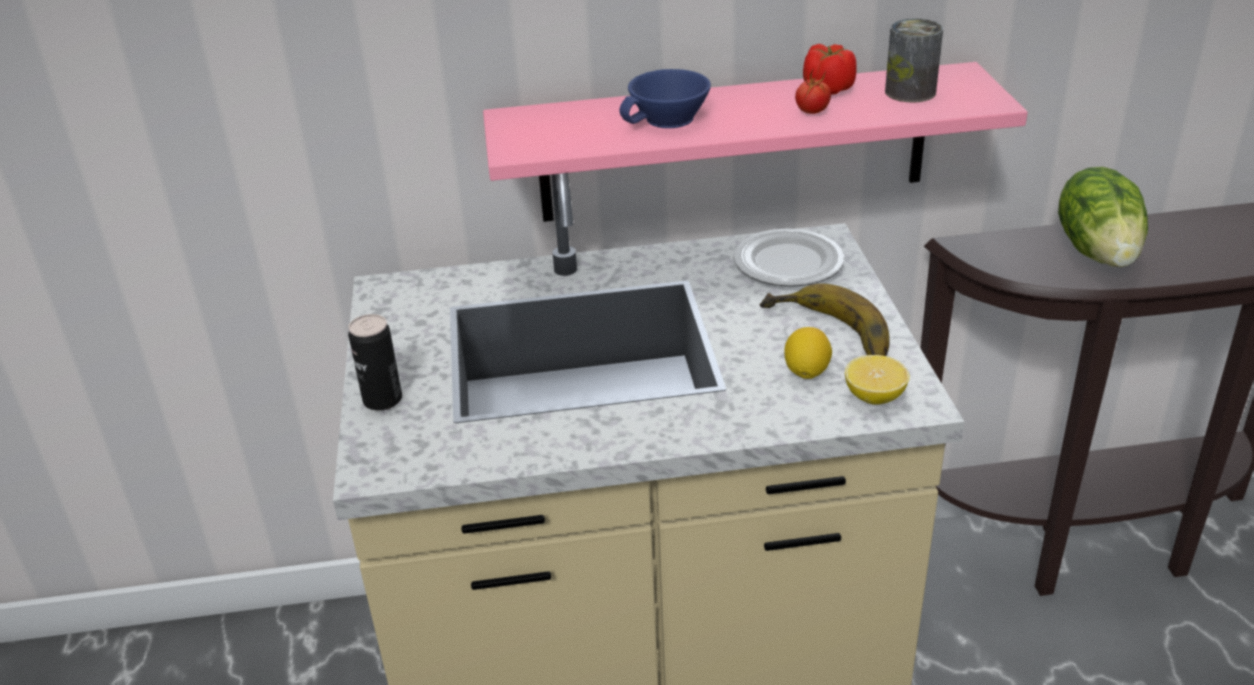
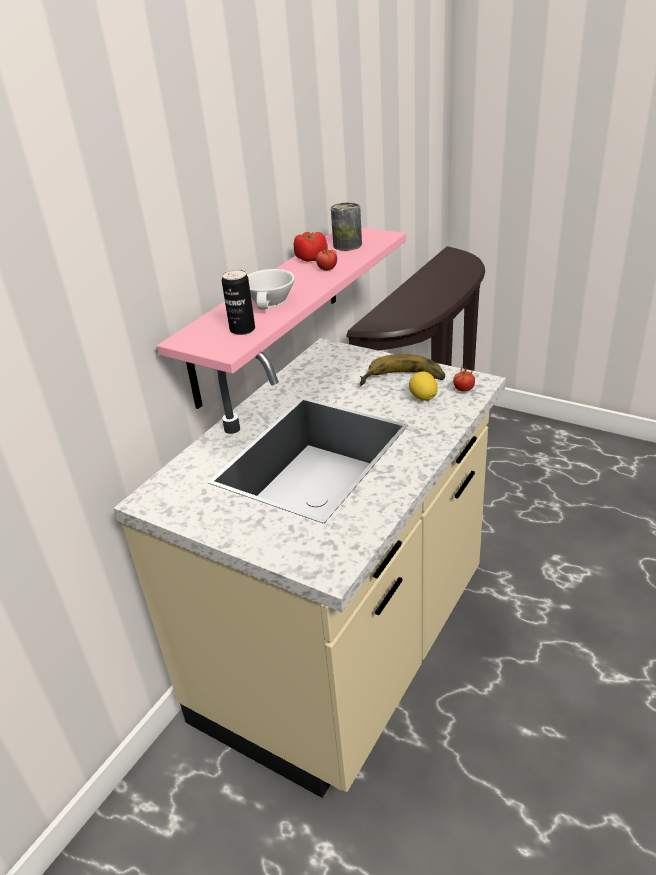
camera: 50 degrees left, 0 degrees up
can [348,314,402,411] -> can moved to [222,269,255,335]
blue cup [619,69,711,128] -> white cup [247,269,295,310]
plate [733,229,845,287] -> none
lemon [845,355,910,405] -> tomato [453,366,475,392]
lettuce [1058,167,1148,267] -> none

